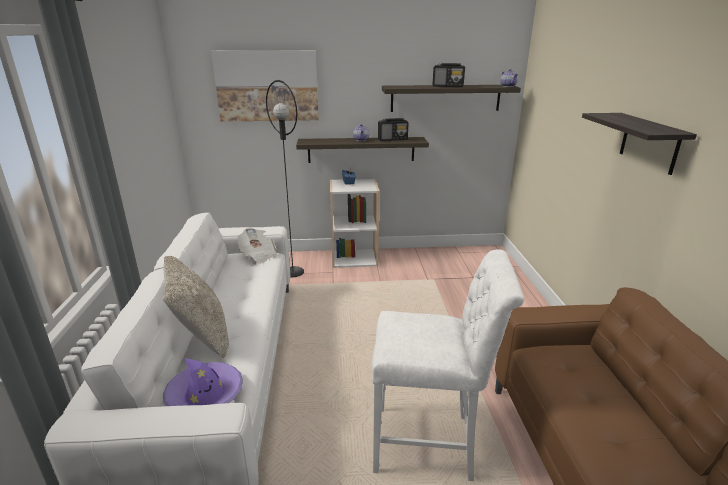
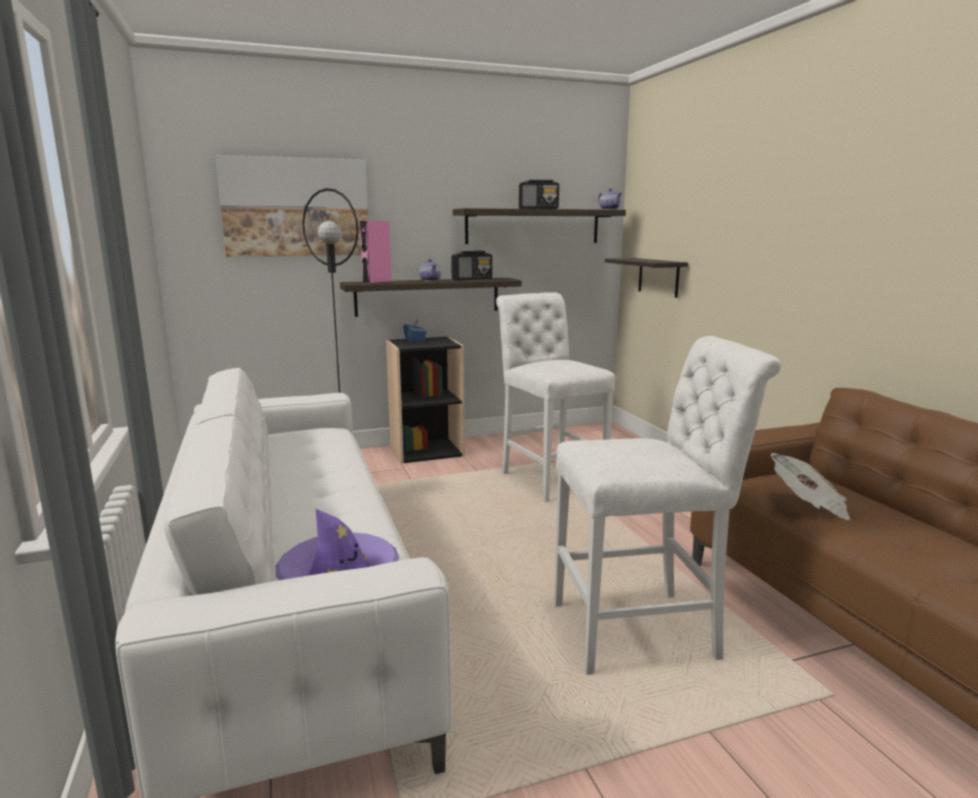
camera: 15 degrees left, 10 degrees down
beige pillow [163,256,229,358] -> none
newspaper [237,228,277,264] -> newspaper moved to [771,453,850,520]
white bookcase [330,179,379,268] -> black bookcase [386,337,465,464]
shelf [582,113,697,175] -> shelf moved to [605,258,688,298]
none -> pink speaker [360,221,392,284]
none -> white stool [496,292,615,502]

